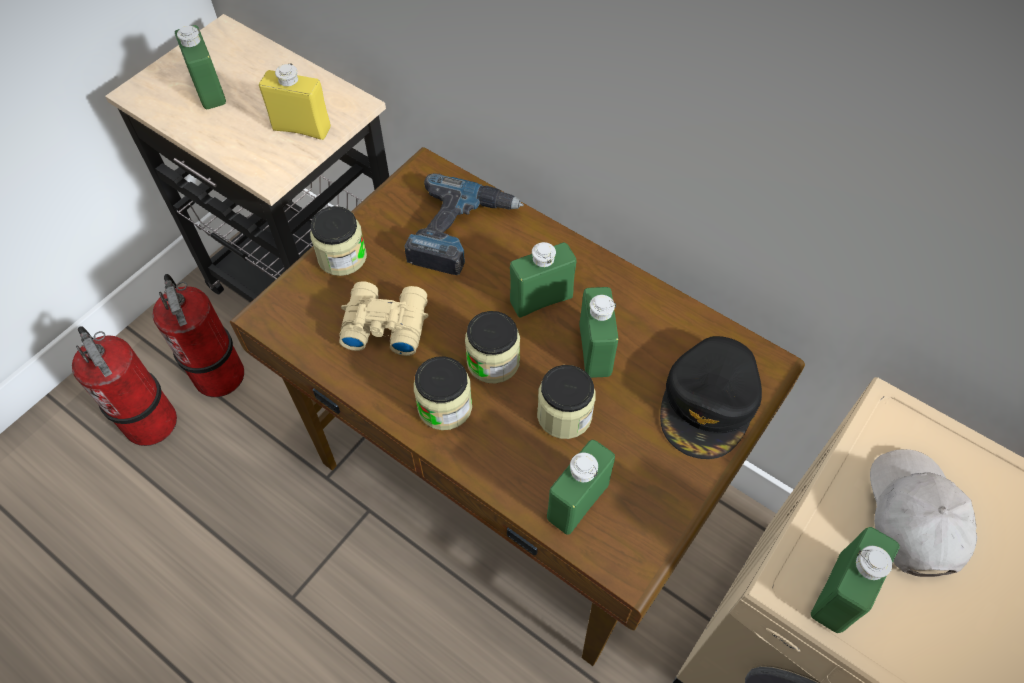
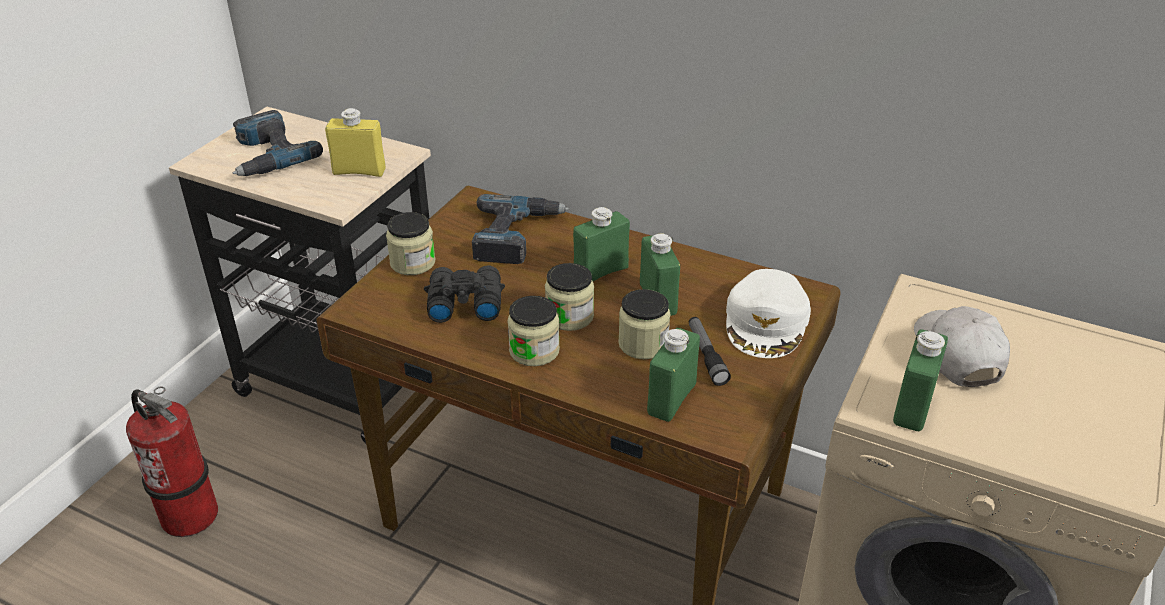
camera: 10 degrees left, 20 degrees down
fire extinguisher [153,274,244,397] -> none
green bottle [175,25,226,109] -> power drill [233,110,323,176]
beige binoculars [339,281,428,356] -> black binoculars [424,266,505,323]
black cap [660,336,762,459] -> white cap [726,269,811,358]
none -> flashlight [689,317,731,386]

